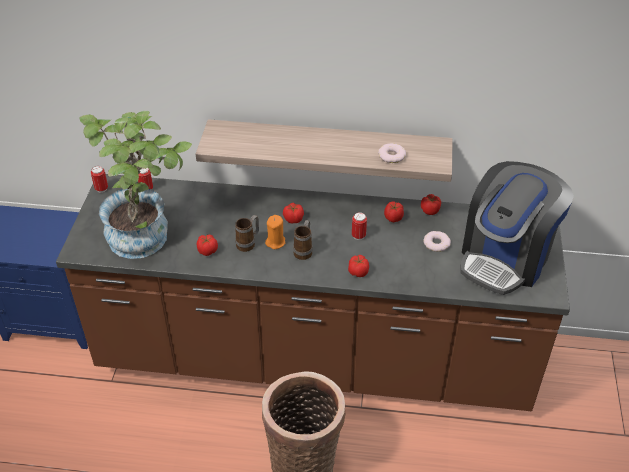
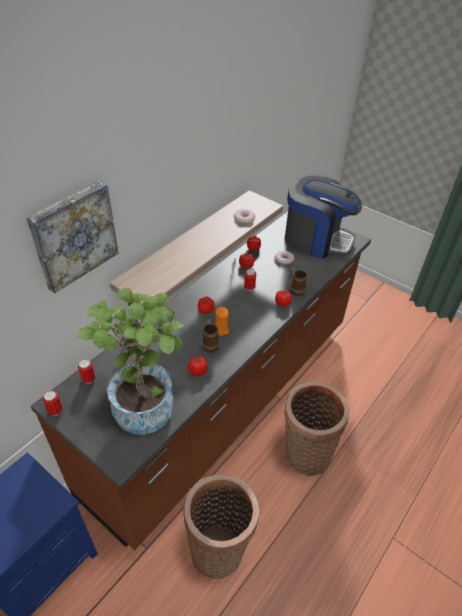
camera: 60 degrees left, 0 degrees up
mug [293,220,313,260] -> mug moved to [288,268,307,297]
coffee machine [460,161,574,295] -> coffee machine turned 45 degrees counterclockwise [285,174,362,259]
none -> picture [26,181,119,293]
none -> basket [183,475,259,579]

